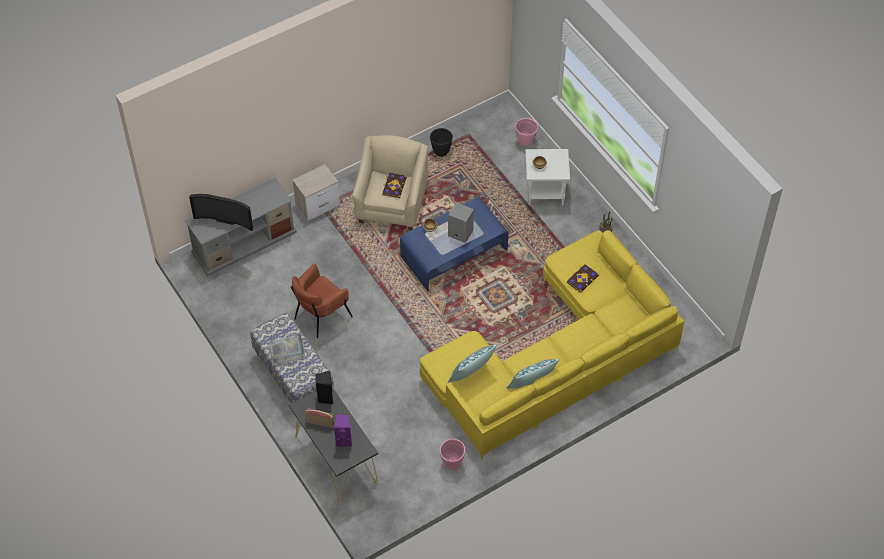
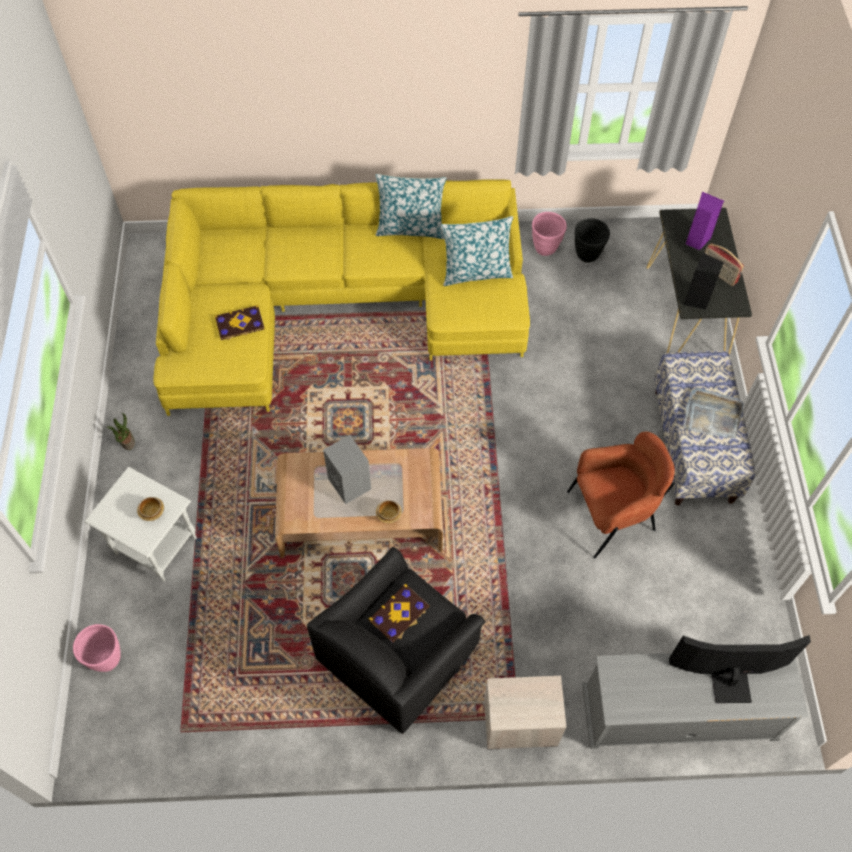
camera: 150 degrees left, 5 degrees up
television [189,194,253,231] -> television turned 45 degrees counterclockwise [669,635,811,703]
beige armchair [352,135,428,230] -> black armchair [307,547,485,734]
blue coffee table [400,197,509,292] -> brown coffee table [275,448,443,558]
black planter [430,128,453,157] -> black planter moved to [575,218,610,263]

